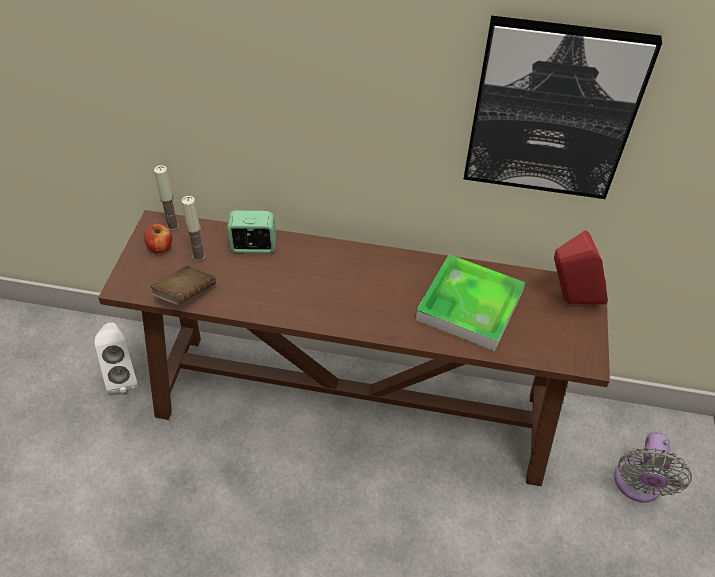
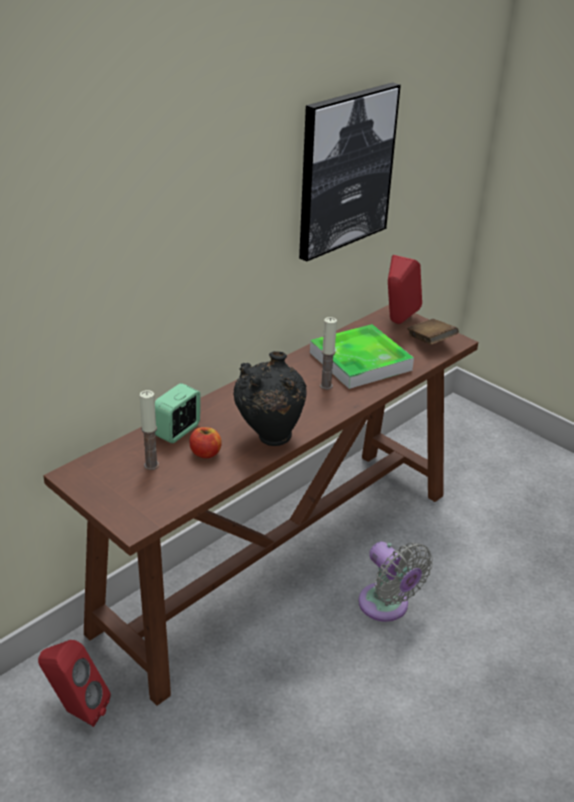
camera: 55 degrees left, 15 degrees down
white speaker [95,323,138,393] -> red speaker [38,640,111,727]
apple [144,224,172,254] -> apple moved to [189,427,222,458]
brown book [150,266,216,305] -> brown book moved to [407,319,459,345]
candle [154,165,179,231] -> candle moved to [320,317,337,390]
grey fan [614,432,692,503] -> grey fan moved to [358,542,433,622]
none -> black vase [233,351,306,446]

